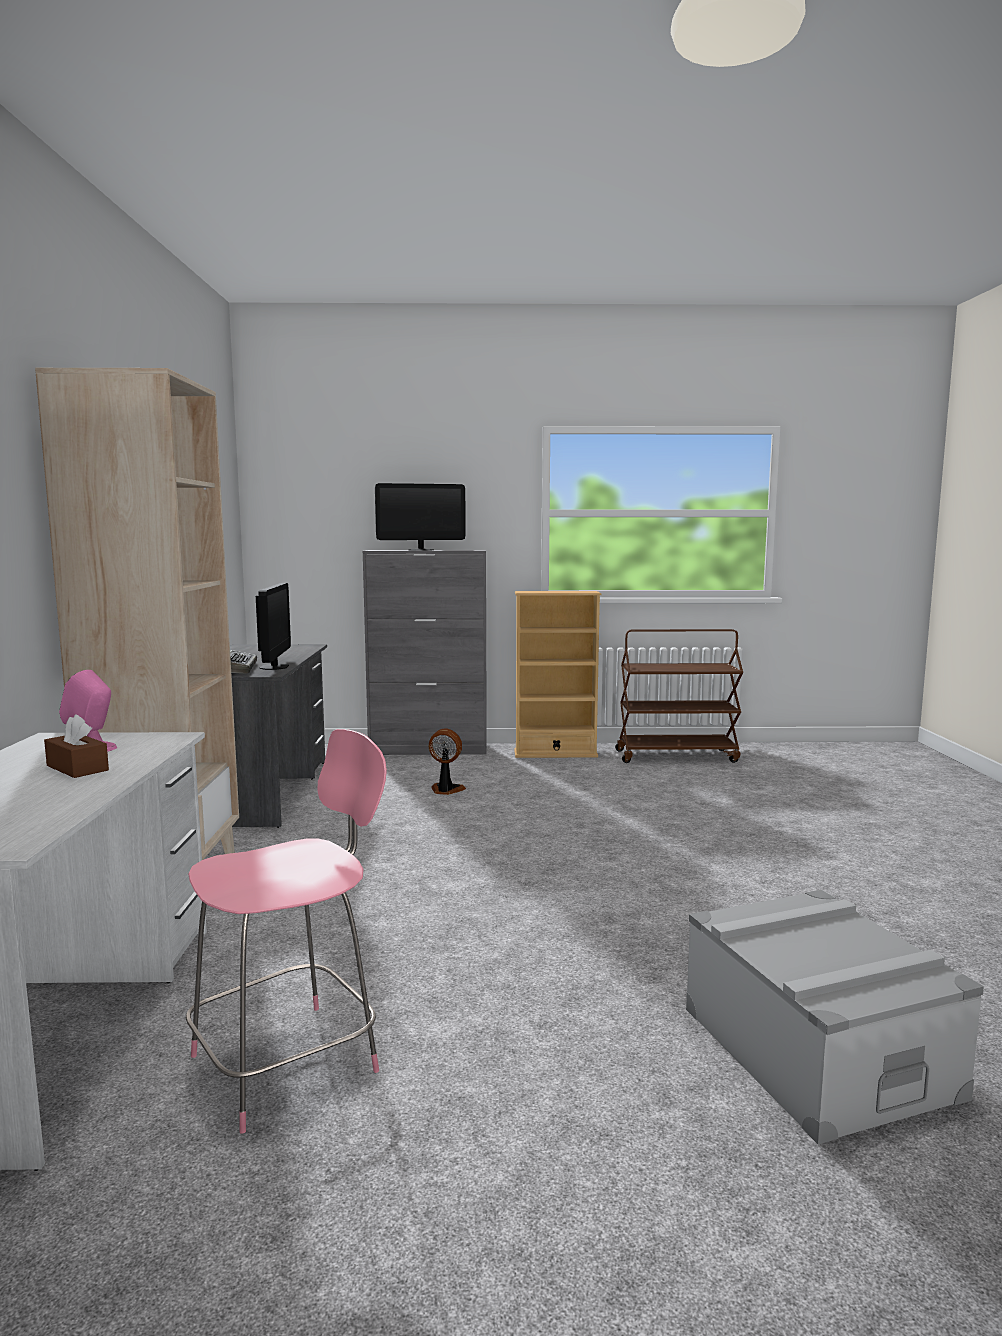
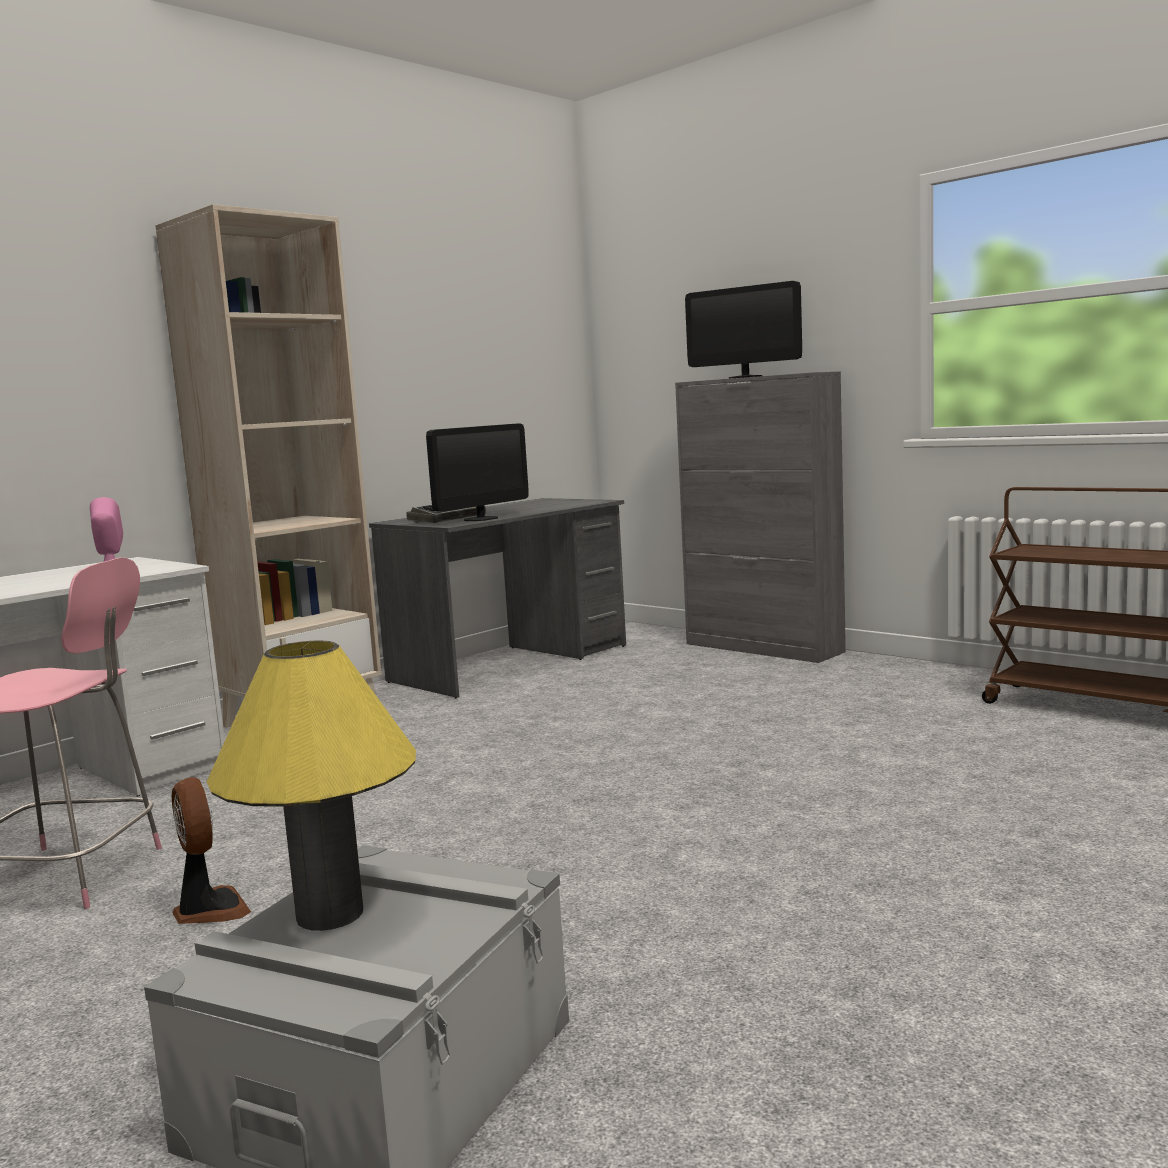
camera: 45 degrees right, 0 degrees up
brown tissue box [44,714,109,778] -> none
fan [428,729,466,795] -> fan moved to [172,777,251,924]
beige bookcase [514,591,602,758] -> none
none -> yellow table lamp [207,640,416,931]

